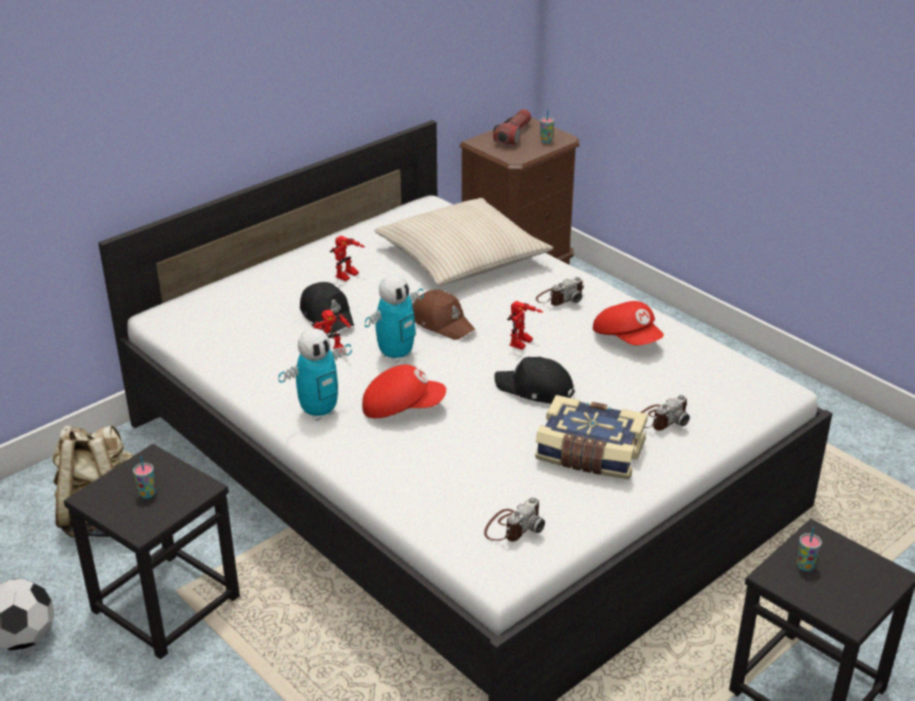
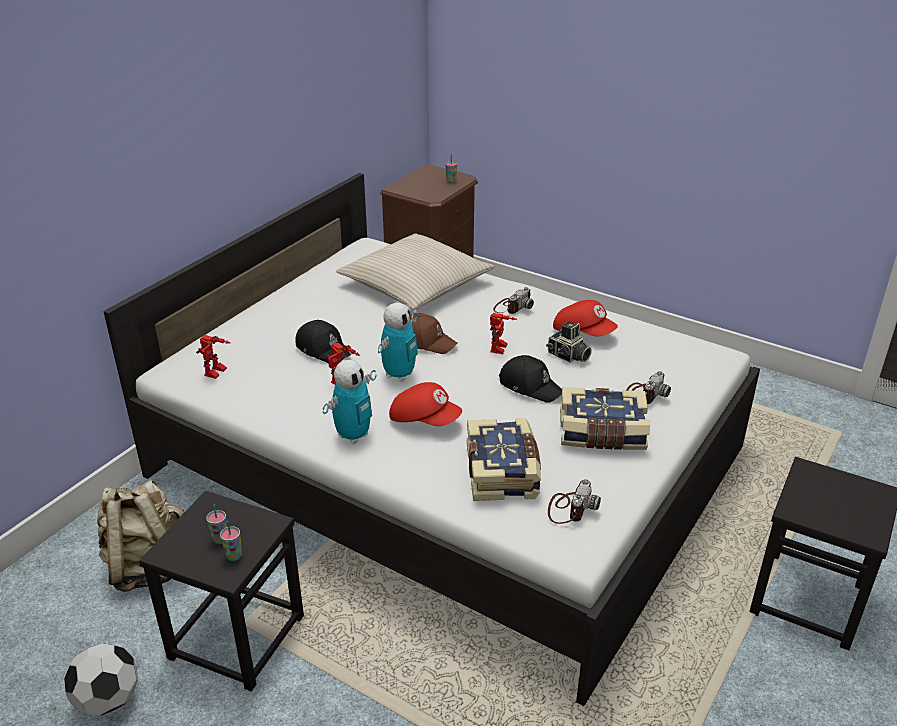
camera: 15 degrees left, 0 degrees up
toy robot [330,236,365,281] -> toy robot moved to [196,335,230,379]
red cap [362,365,446,418] -> red cap turned 45 degrees clockwise [389,382,462,426]
flashlight [493,109,531,145] -> none
black cap [494,357,575,404] -> black cap turned 150 degrees counterclockwise [499,355,562,403]
cup [797,527,822,571] -> cup moved to [220,521,242,561]
none -> book [467,418,541,501]
none -> camera [546,321,592,363]

